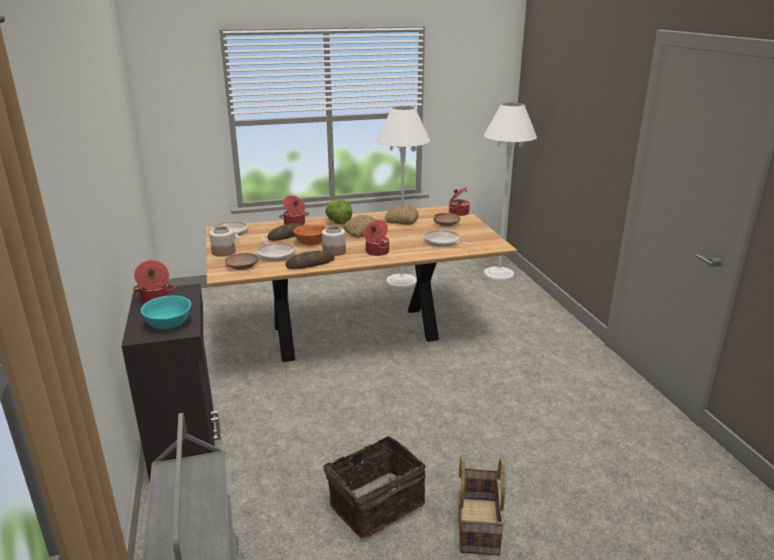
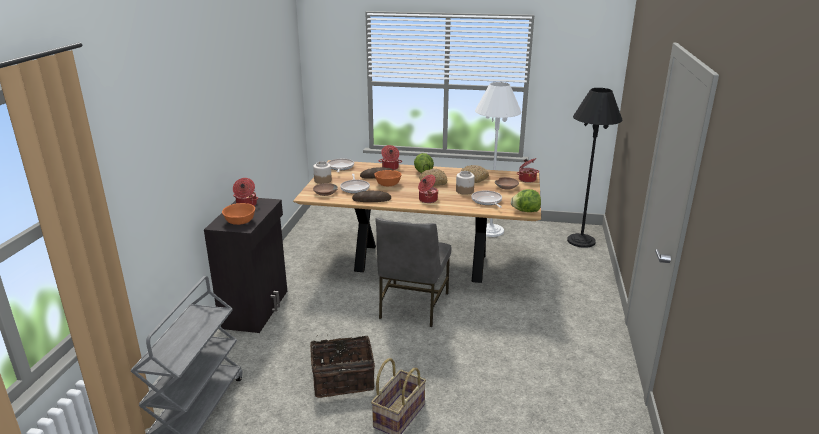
camera: 25 degrees right, 0 degrees up
turquoise bowl [141,295,191,329] -> orange bowl [222,203,255,225]
jar [322,226,346,256] -> jar moved to [456,171,475,195]
white floor lamp [484,102,537,281] -> black floor lamp [567,88,623,248]
none -> grey chair [376,218,451,327]
none -> lettuce [511,189,541,212]

